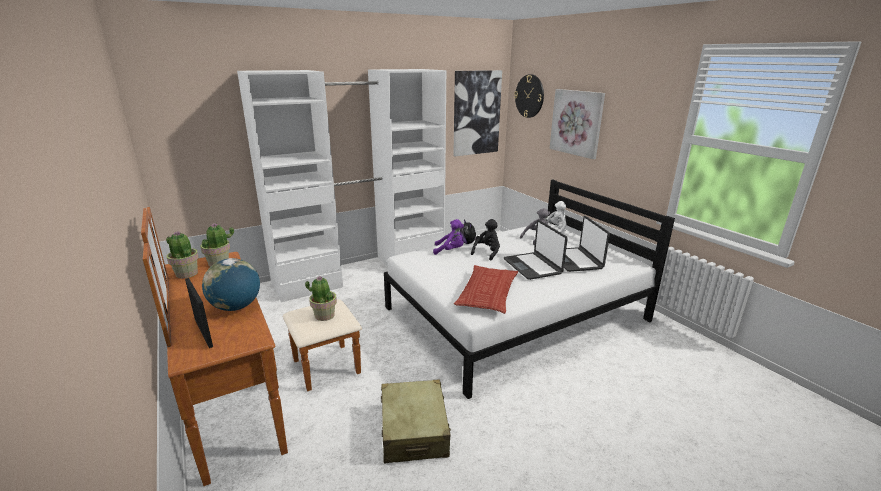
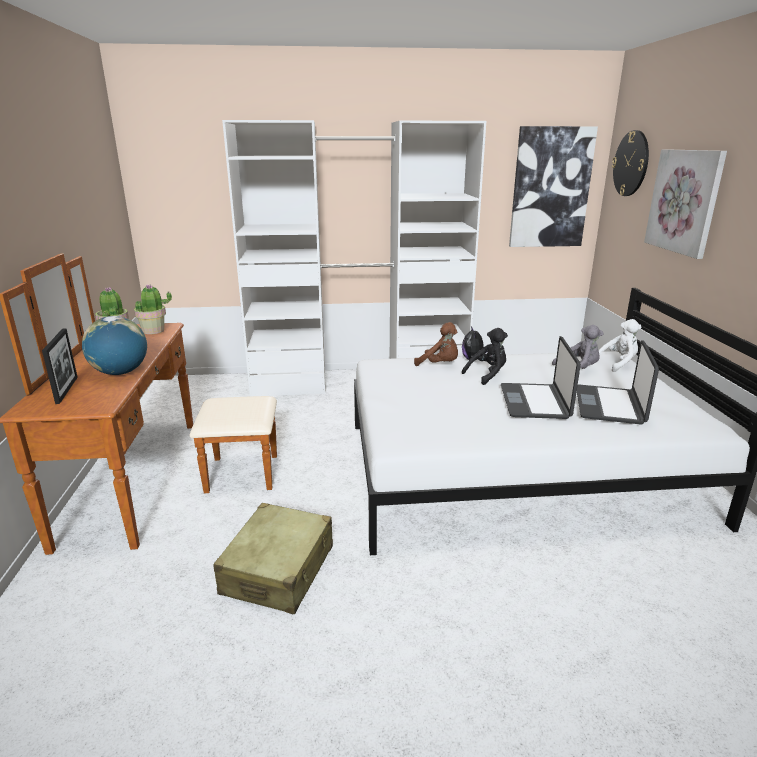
camera: 25 degrees right, 0 degrees up
potted plant [305,276,337,321] -> none
purple plush toy [433,219,464,255] -> brown plush toy [414,322,458,366]
pillow [454,265,518,314] -> none

